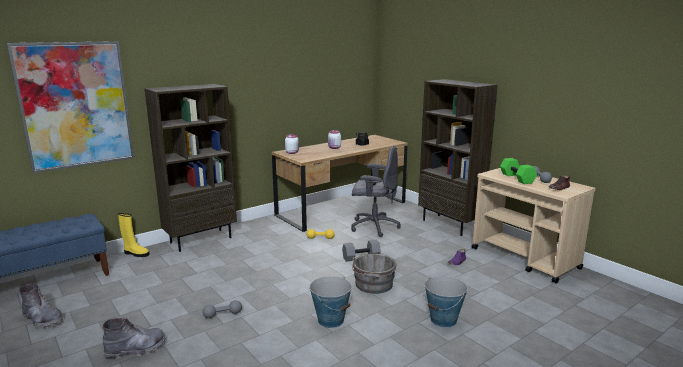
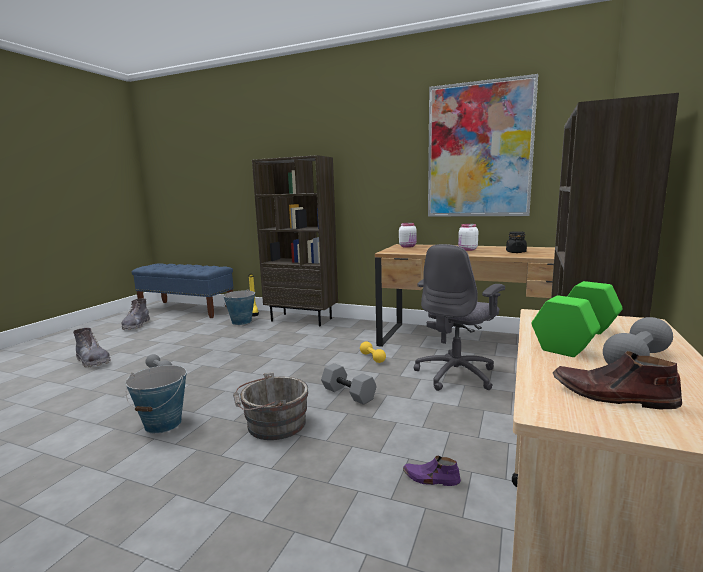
camera: 60 degrees right, 5 degrees down
picture [7,41,134,173] -> picture moved to [428,74,538,217]
grey office chair [351,146,401,237] -> grey office chair turned 60 degrees clockwise [414,244,505,391]
bucket [423,276,468,328] -> bucket moved to [223,289,255,325]

